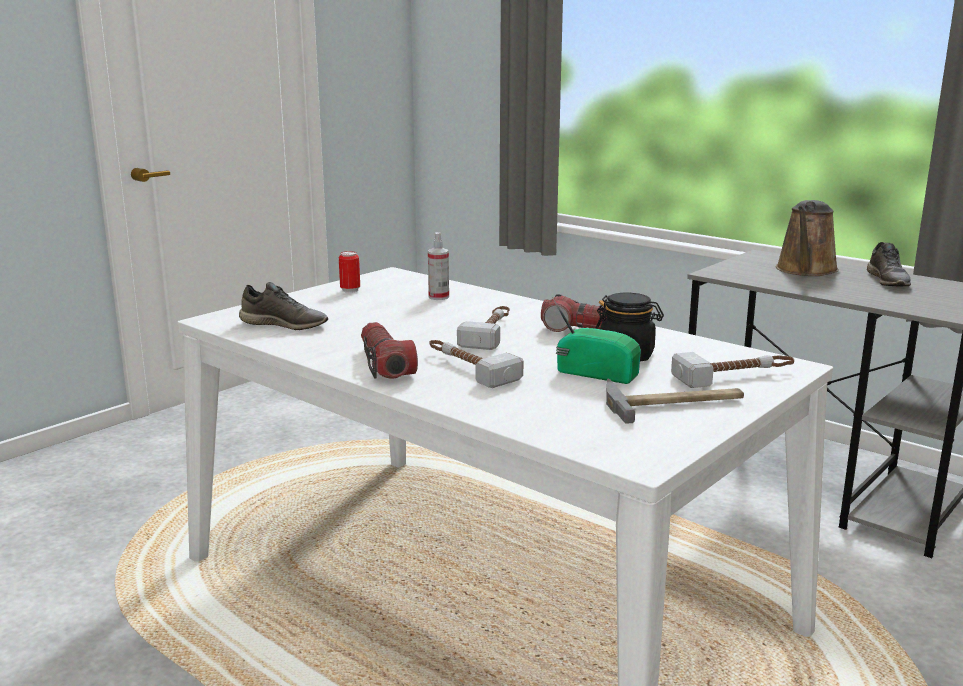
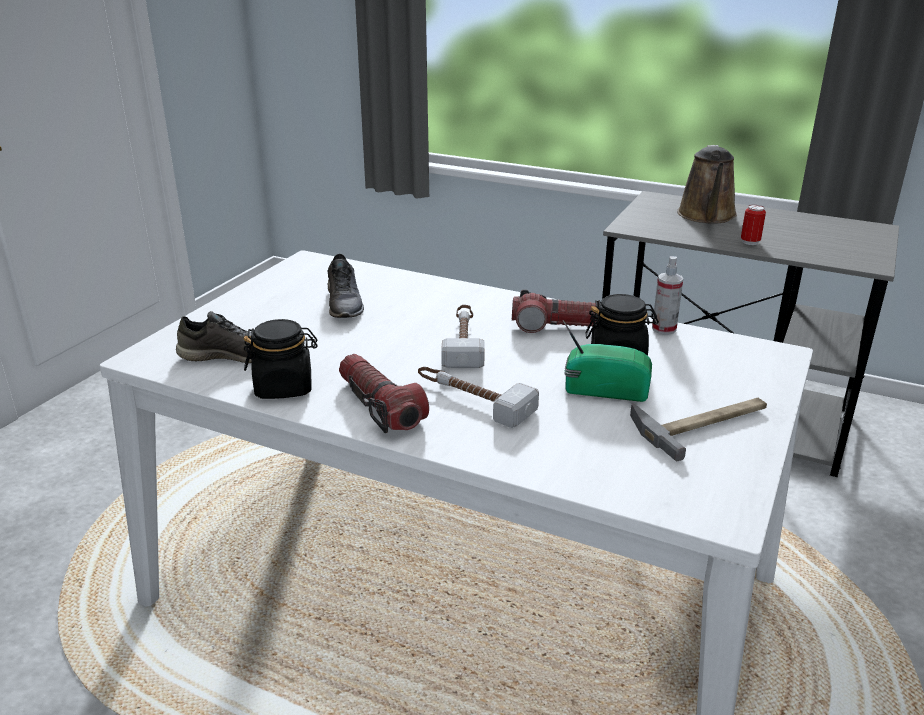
camera: 15 degrees left, 10 degrees up
can [339,251,360,293] -> can moved to [741,205,766,245]
spray bottle [428,232,449,300] -> spray bottle moved to [652,256,683,335]
hammer [671,352,794,388] -> none
grey shoe [867,242,911,287] -> grey shoe moved to [327,254,364,318]
none -> black jar [243,319,318,399]

